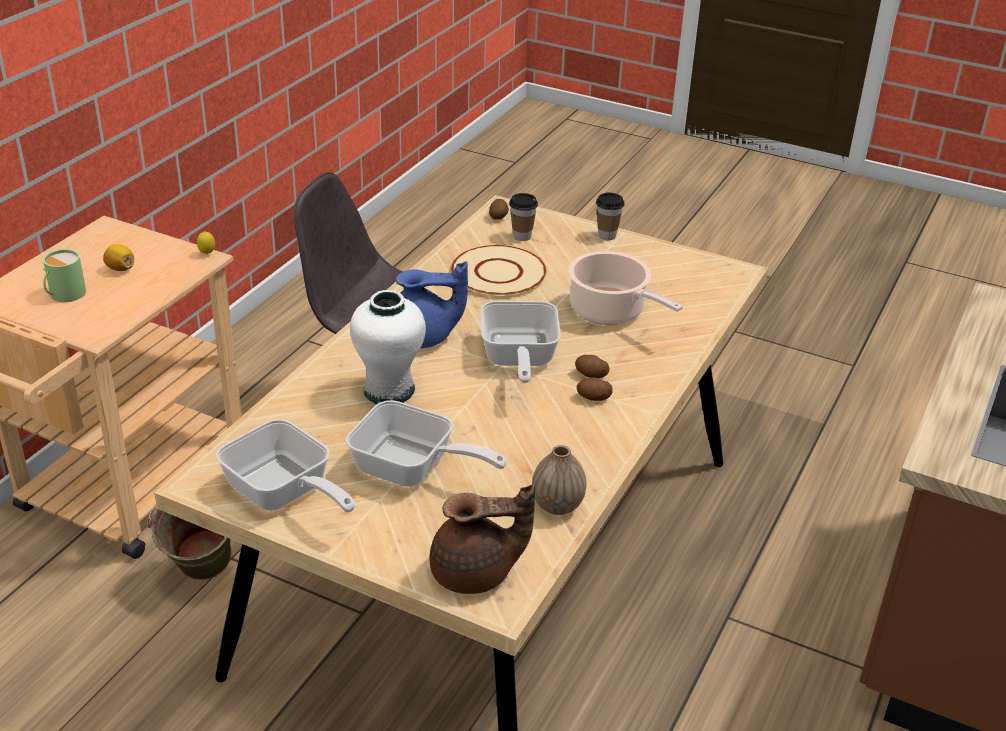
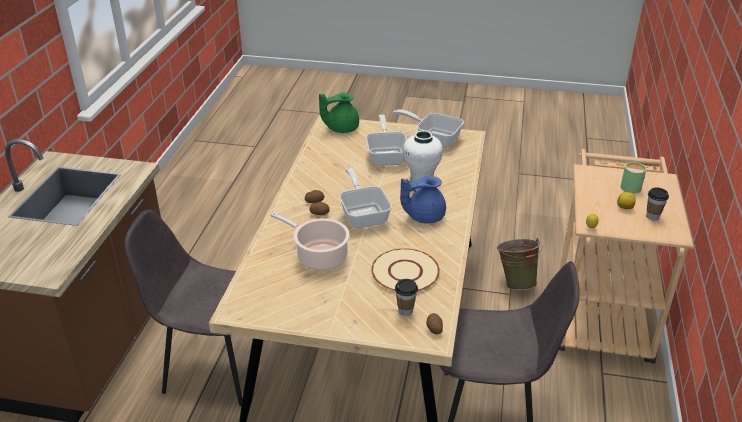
camera: 165 degrees right, 0 degrees up
frying pan [346,400,507,487] -> frying pan turned 75 degrees clockwise [366,114,407,166]
brown teapot [430,484,535,594] -> green teapot [319,93,359,133]
vase [532,445,586,515] -> none
cup [596,193,624,240] -> cup moved to [646,188,669,220]
none -> grey chair [125,209,268,406]

